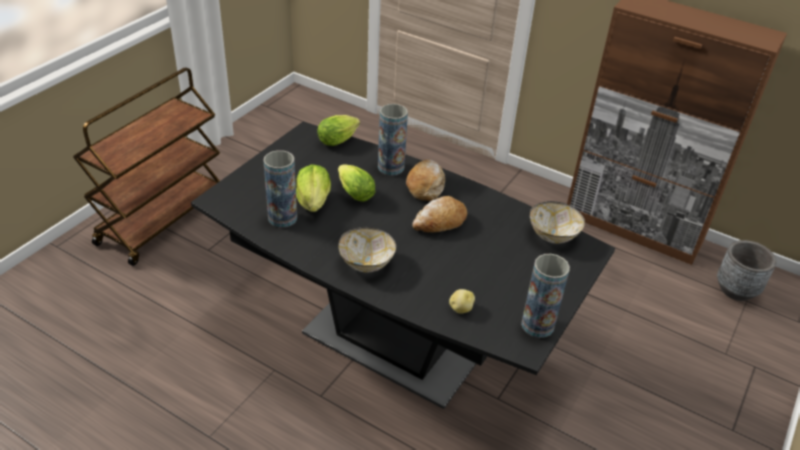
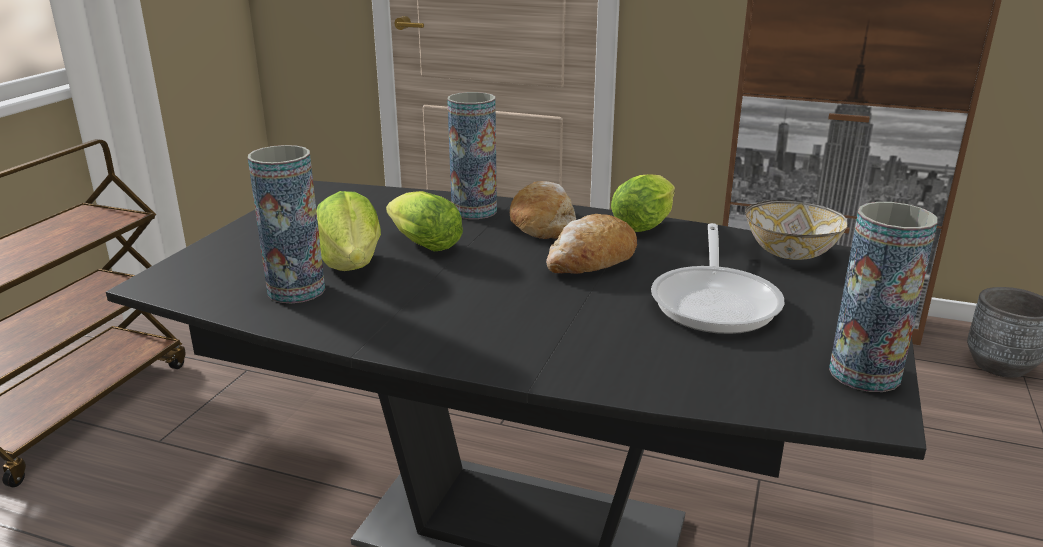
camera: 10 degrees left, 15 degrees down
lettuce [317,115,360,146] -> lettuce moved to [611,174,675,232]
bowl [338,227,396,272] -> none
potato [449,289,475,313] -> none
none -> frying pan [651,223,784,334]

